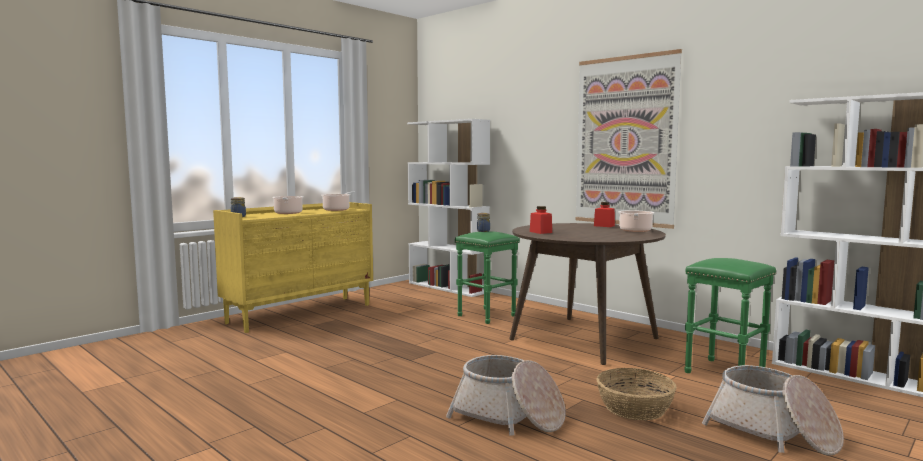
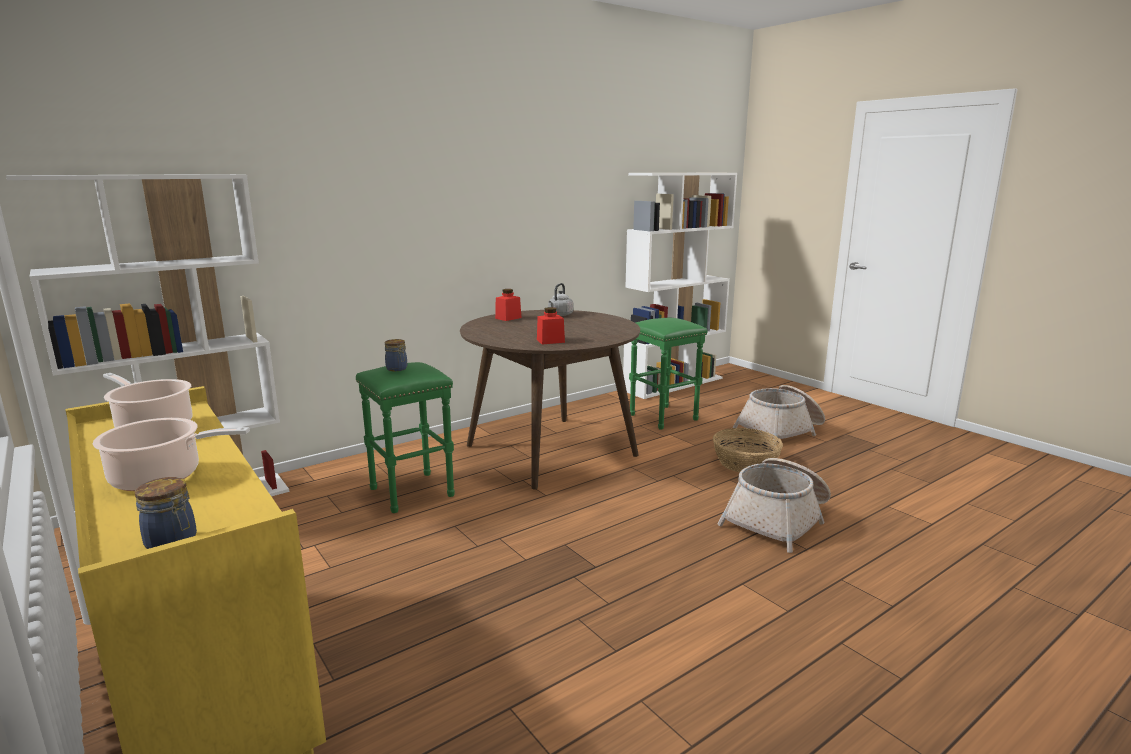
camera: 80 degrees left, 10 degrees up
picture [575,49,682,229] -> none
cooking pot [619,210,654,232] -> grey kettle [548,283,573,316]

